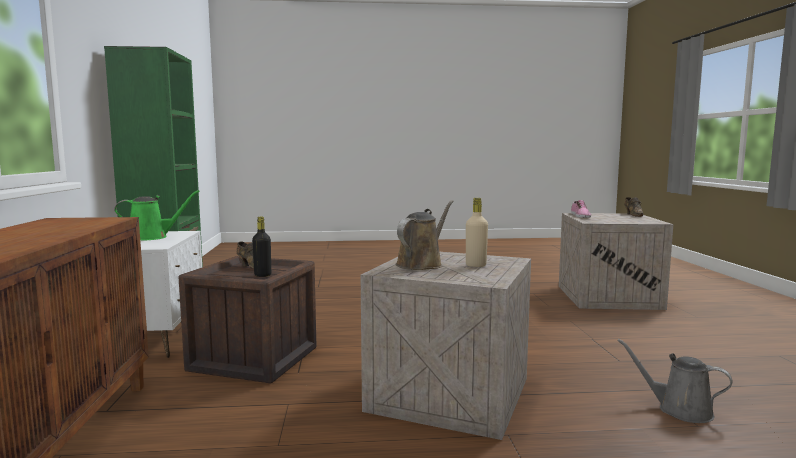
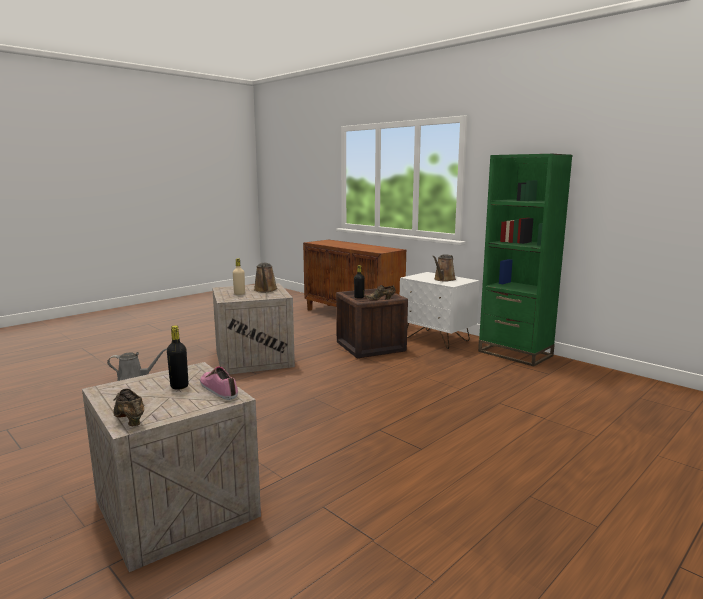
camera: 140 degrees right, 5 degrees up
green watering can [114,190,200,240] -> brown watering can [432,254,456,282]
none -> black bottle [167,325,188,390]

